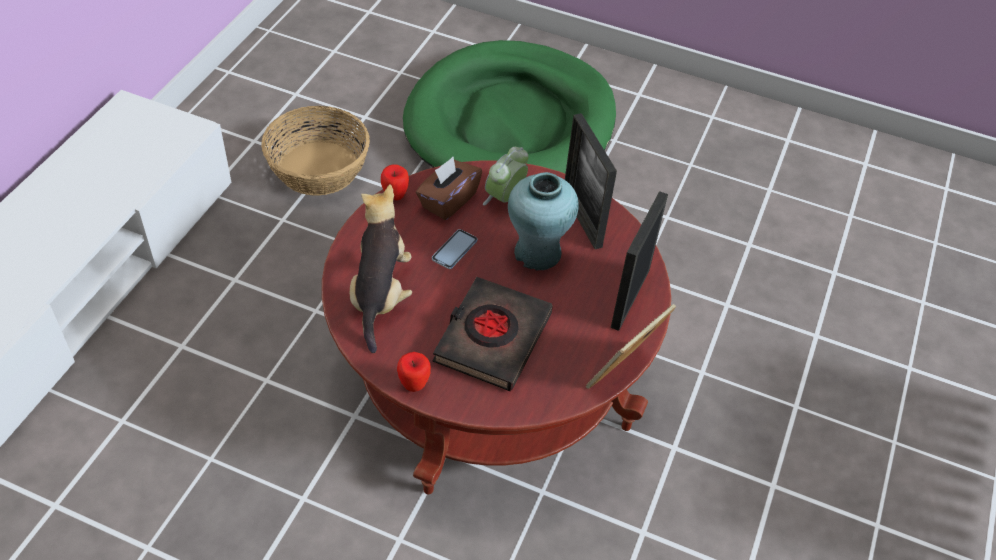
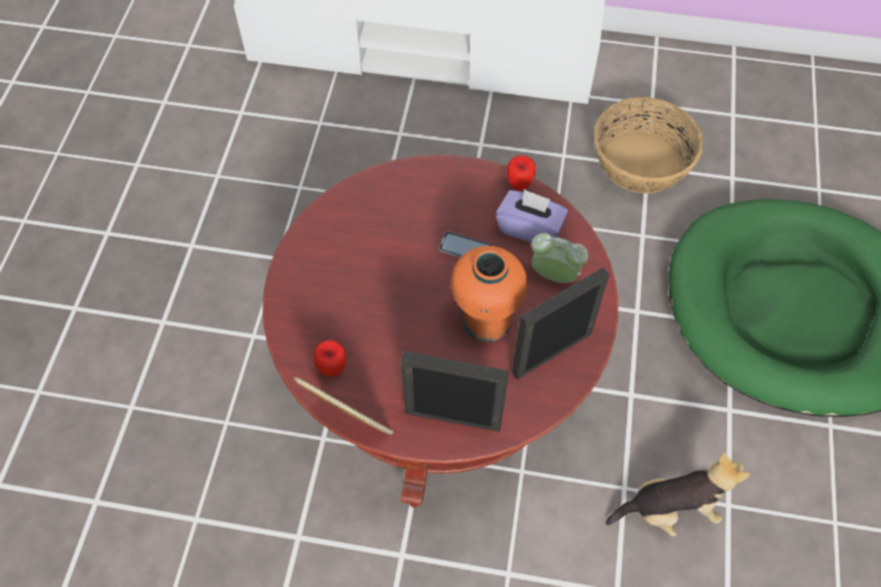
camera: 80 degrees right, 10 degrees up
plush toy [350,184,412,353] -> plush toy moved to [606,452,750,537]
apple [397,352,431,392] -> apple moved to [314,340,346,377]
brown tissue box [416,157,482,220] -> purple tissue box [496,189,568,243]
black book [432,277,553,391] -> none
turquoise vase [508,172,579,271] -> orange vase [451,246,528,342]

